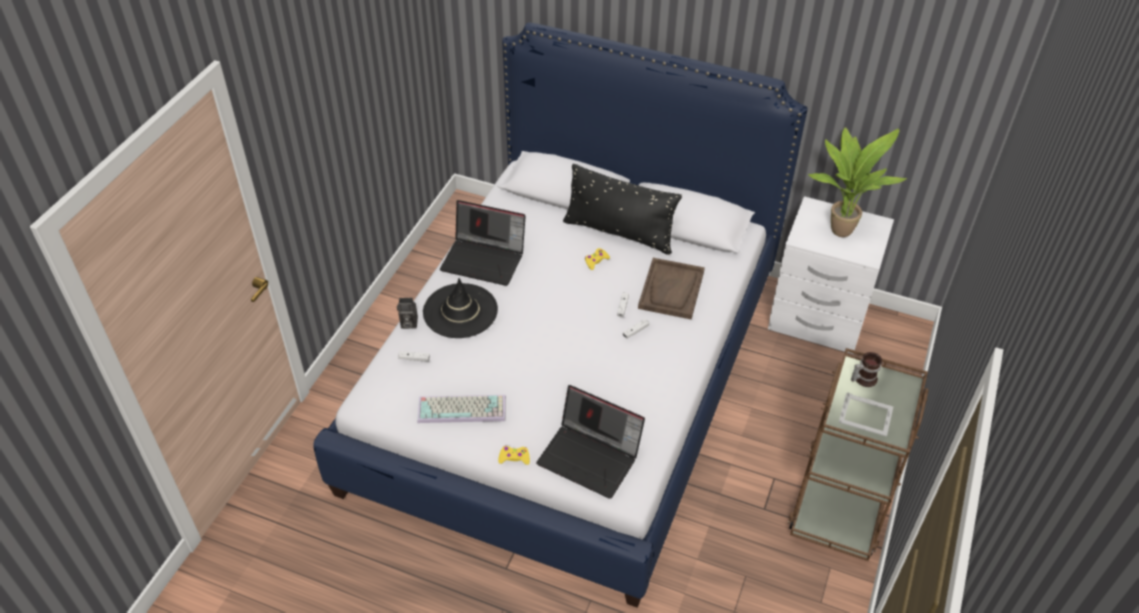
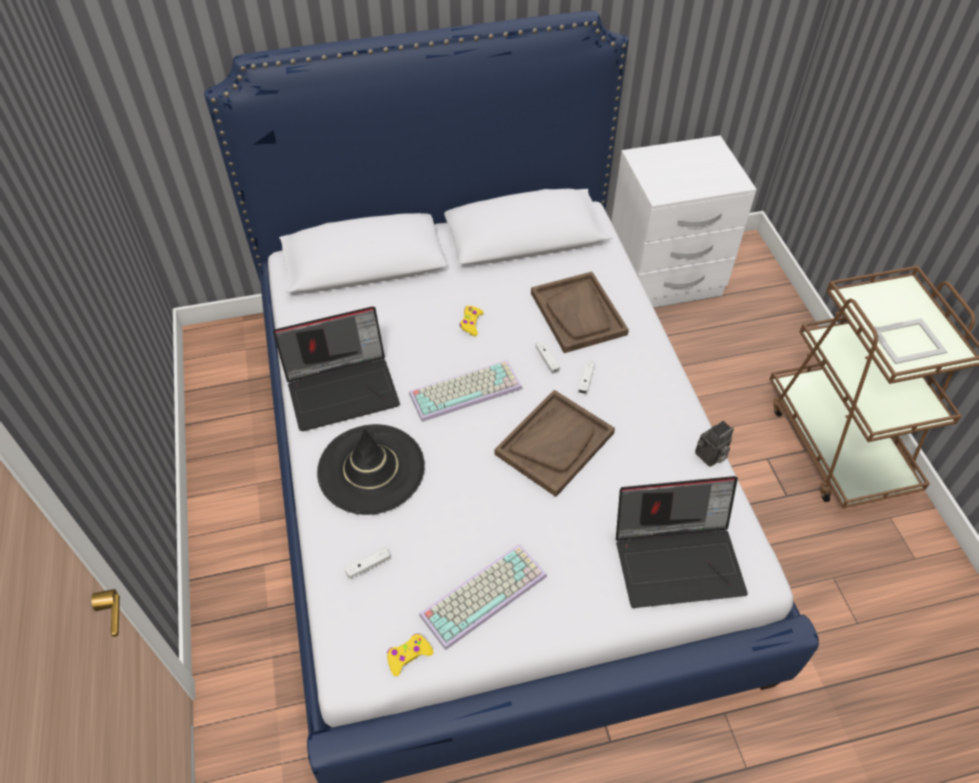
camera: 35 degrees left, 5 degrees up
camera [397,298,418,329] -> camera moved to [695,421,734,467]
yellow game controller [498,446,530,465] -> yellow game controller moved to [387,633,434,676]
black pillow [563,164,682,255] -> none
potted plant [808,127,907,237] -> none
mug [851,352,882,387] -> none
none -> keyboard [409,360,522,422]
none -> brown tray [494,390,615,497]

